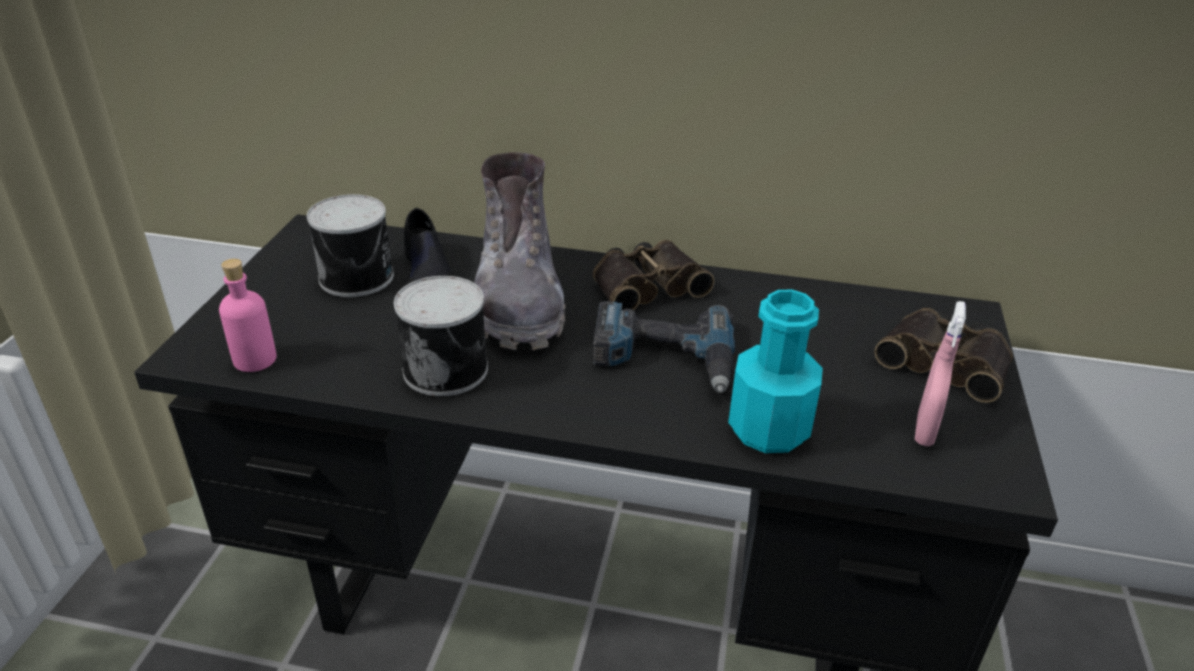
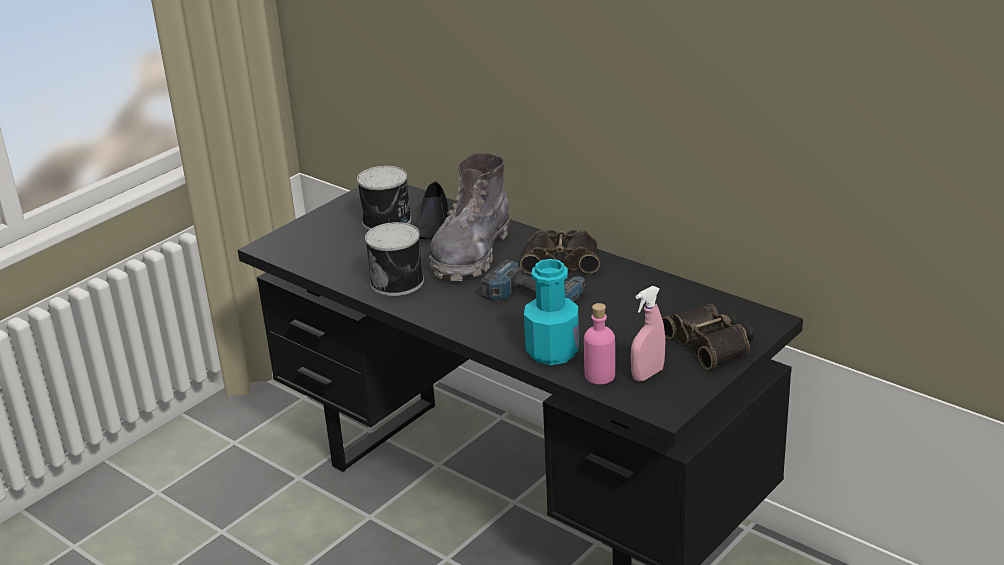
camera: 30 degrees right, 5 degrees down
pink bottle [219,259,277,372] -> pink bottle moved to [584,303,615,384]

